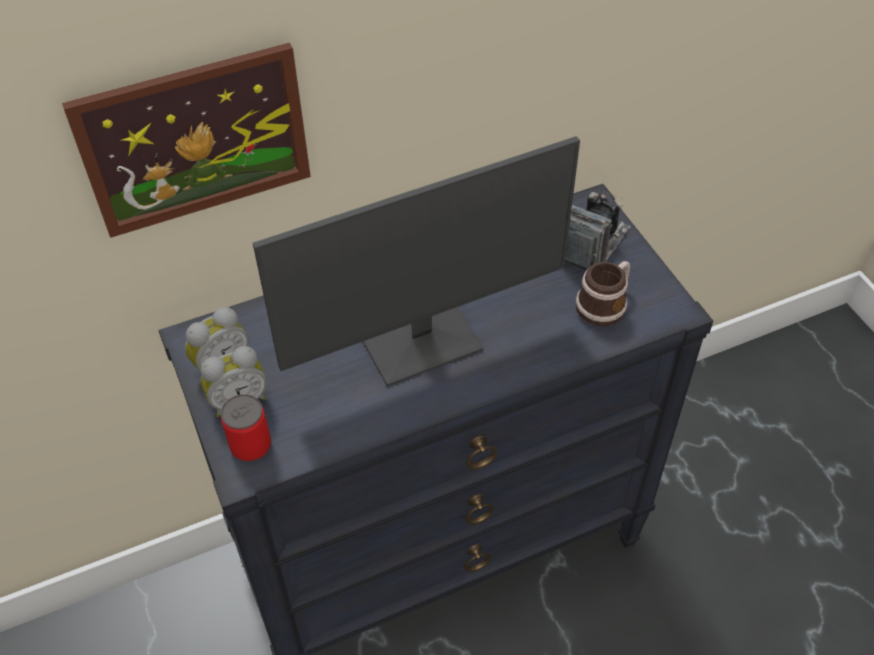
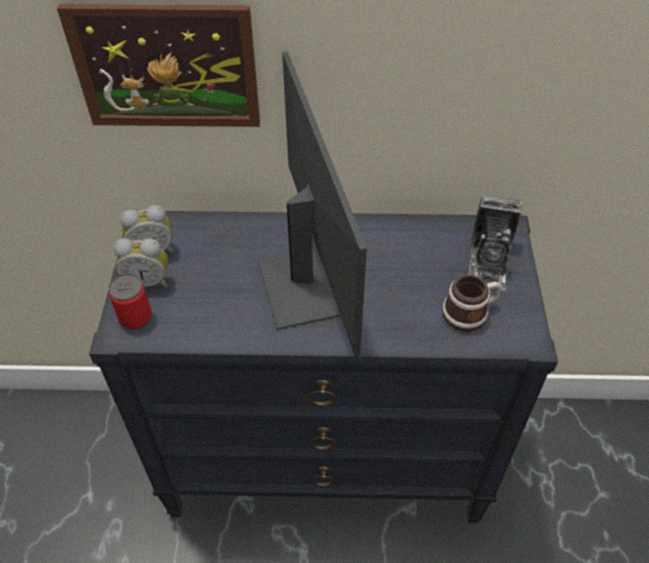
camera: 25 degrees right, 0 degrees up
monitor [253,136,580,387] -> monitor turned 105 degrees counterclockwise [259,52,367,357]
camera [565,188,630,271] -> camera turned 135 degrees clockwise [468,195,523,291]

